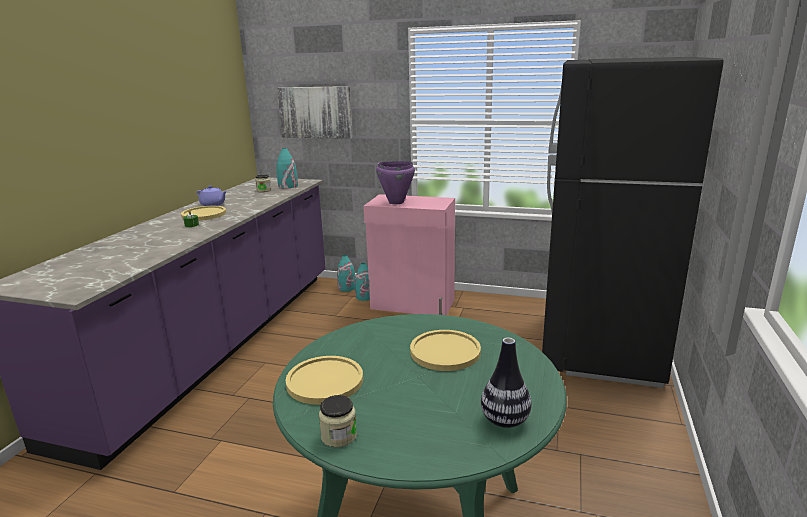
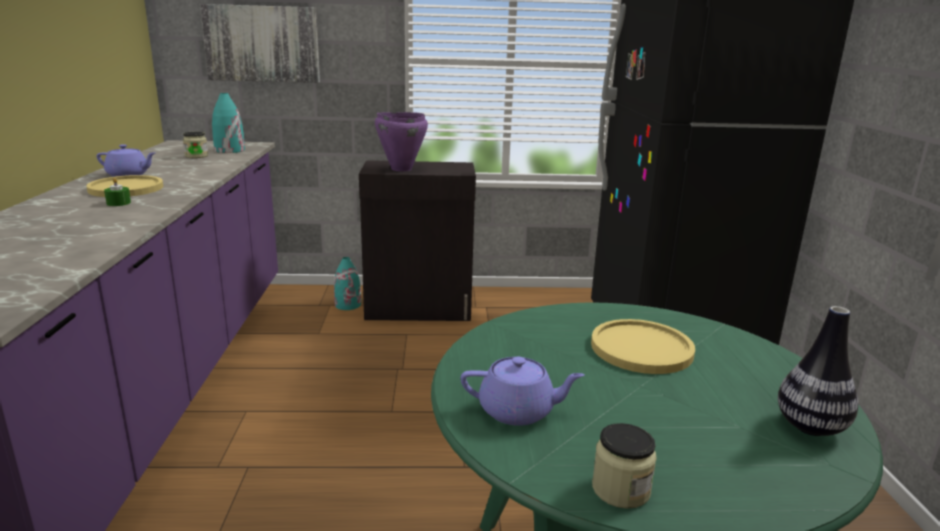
camera: 20 degrees left, 0 degrees up
yellow plate [286,356,363,405] -> purple teapot [461,357,585,426]
turquoise vase [337,255,355,292] -> none
pink cabinet [363,194,455,315] -> black cabinet [359,160,476,321]

